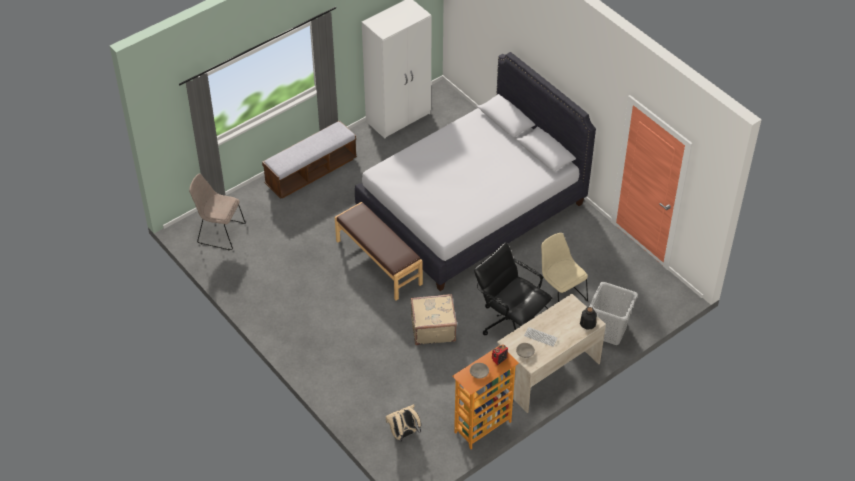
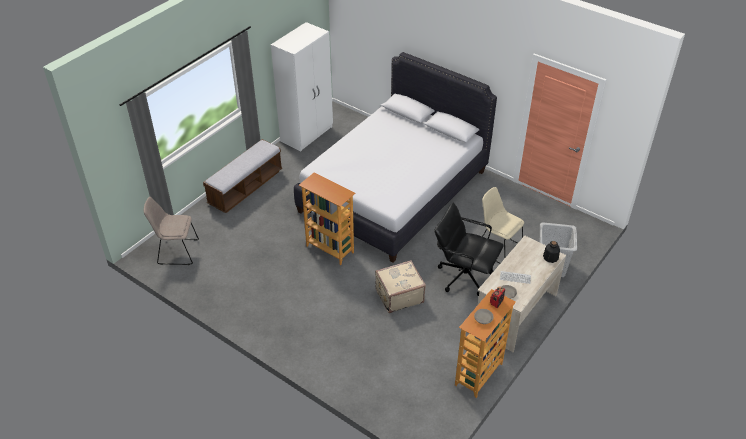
camera: 15 degrees left, 5 degrees down
brown bench [335,202,423,301] -> bookcase [299,172,355,265]
beige backpack [385,404,421,442] -> none

